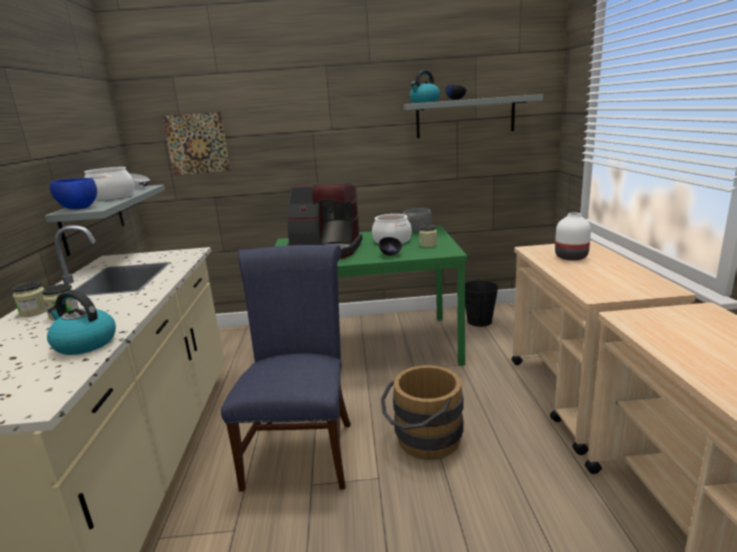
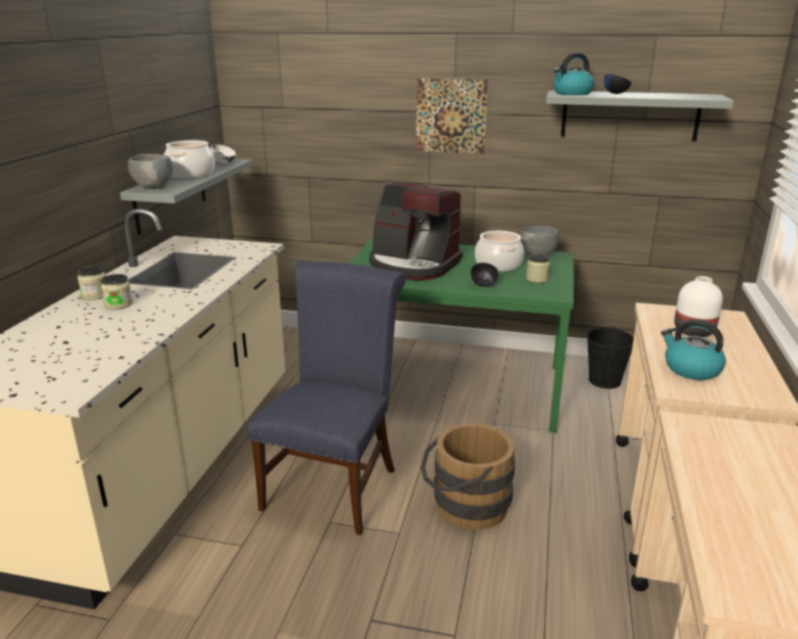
camera: 15 degrees right, 5 degrees up
kettle [47,290,116,355] -> kettle moved to [661,319,726,380]
blue bowl [50,178,97,209] -> grey bowl [128,154,173,189]
picture [162,112,230,175] -> picture moved to [416,78,488,154]

